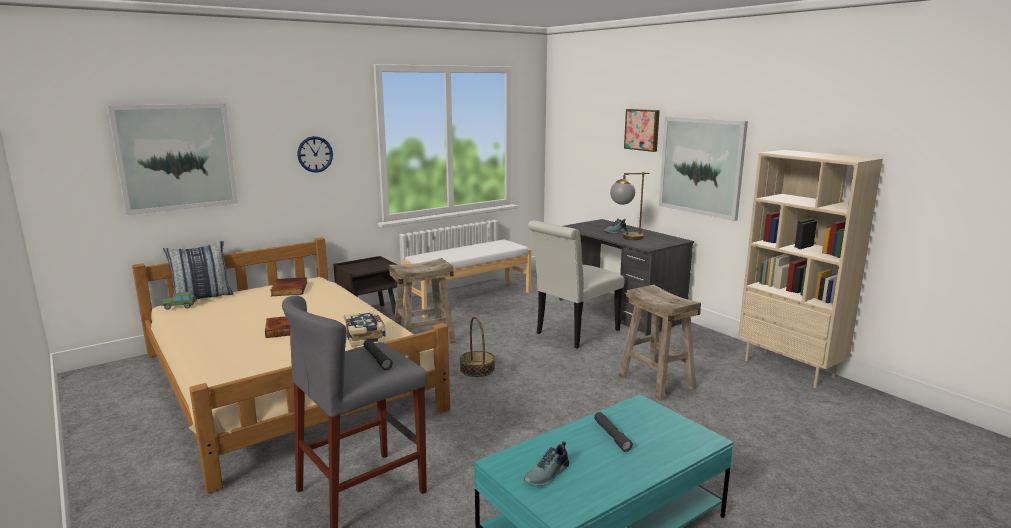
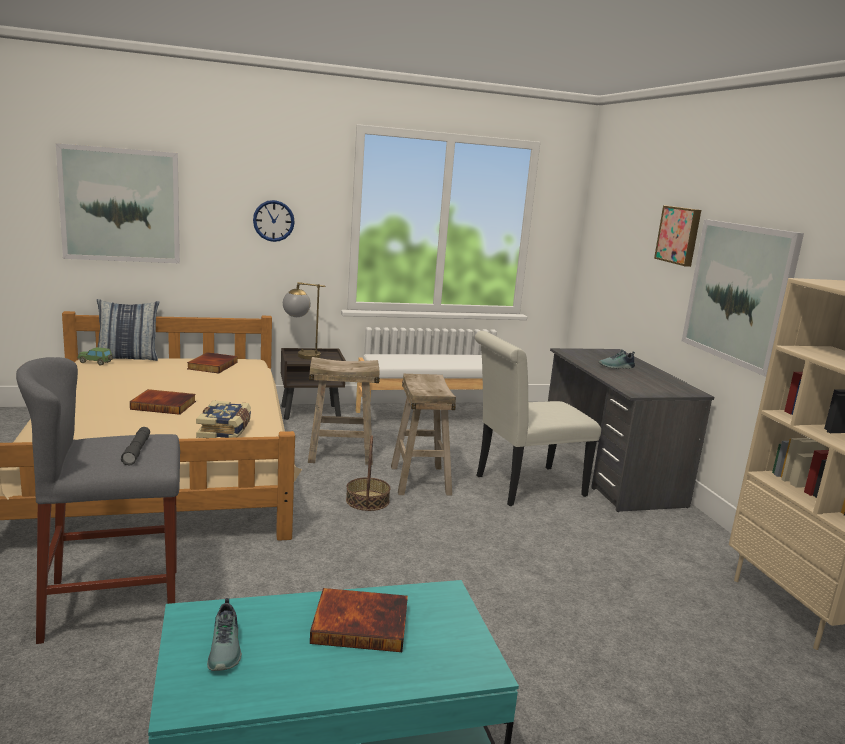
camera: 20 degrees right, 0 degrees up
shoe [524,441,569,486] -> shoe turned 75 degrees counterclockwise [207,598,242,671]
grey flashlight [594,412,633,452] -> book [310,588,408,652]
table lamp [610,172,649,240] -> table lamp moved to [283,282,326,359]
beige stool [618,285,701,401] -> beige stool moved to [391,374,456,495]

